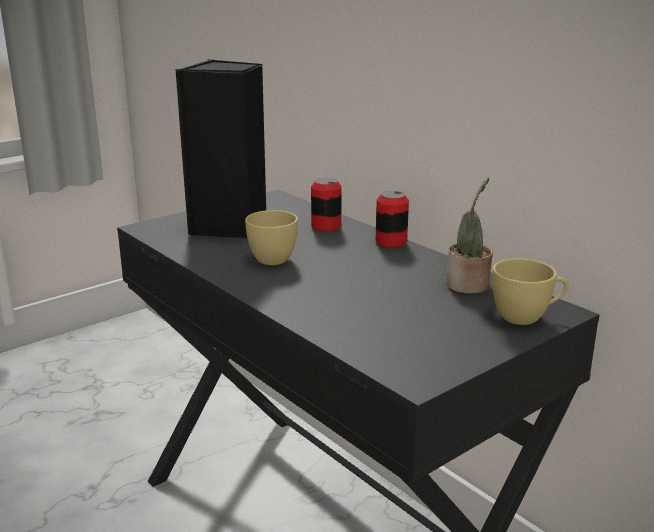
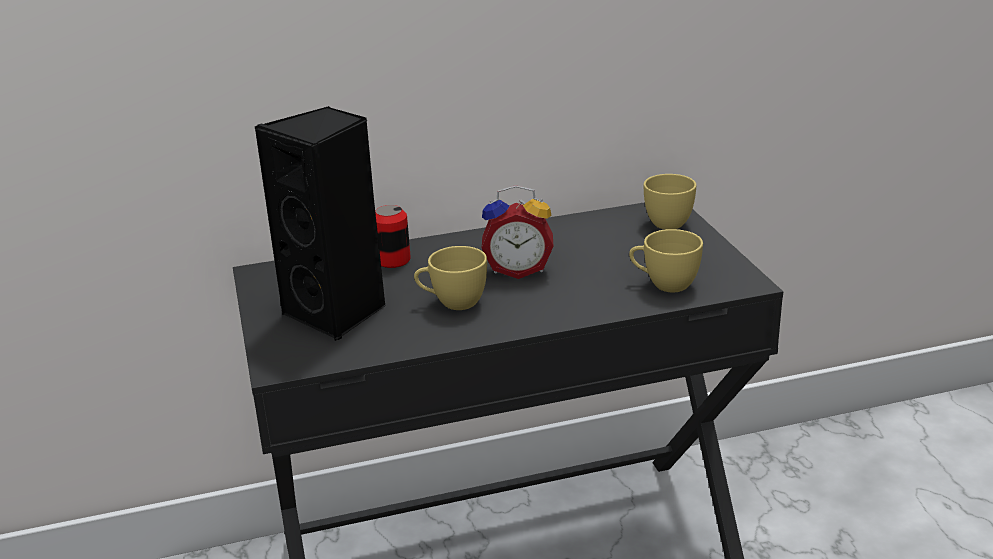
camera: 65 degrees left, 5 degrees up
can [376,191,409,248] -> none
potted plant [446,177,493,294] -> none
none -> alarm clock [482,185,553,279]
none -> yellow cup [629,229,703,292]

